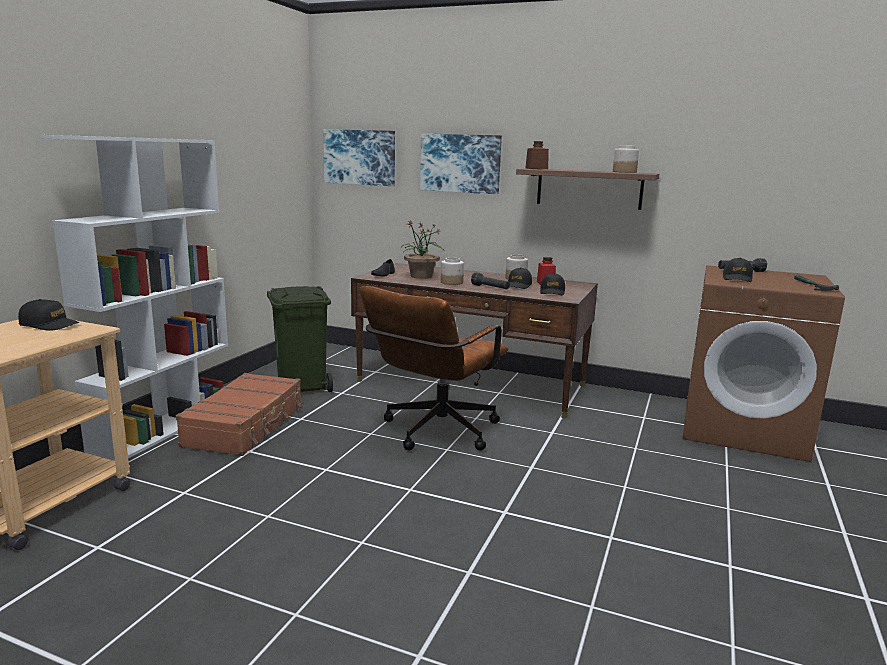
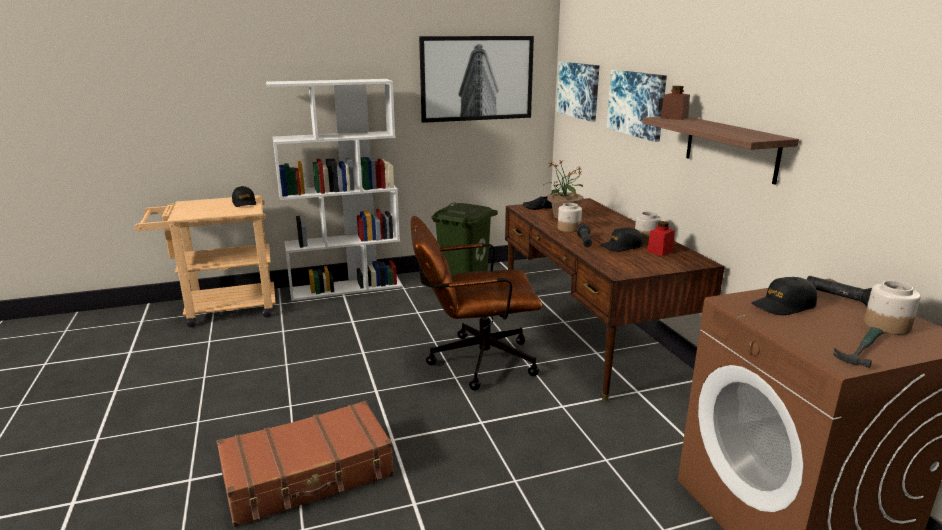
camera: 50 degrees right, 5 degrees up
brown suitcase [176,373,302,456] -> brown suitcase moved to [216,401,394,527]
black cap [540,273,565,295] -> none
jar [613,145,639,173] -> jar moved to [864,281,921,335]
none -> picture [419,36,534,123]

